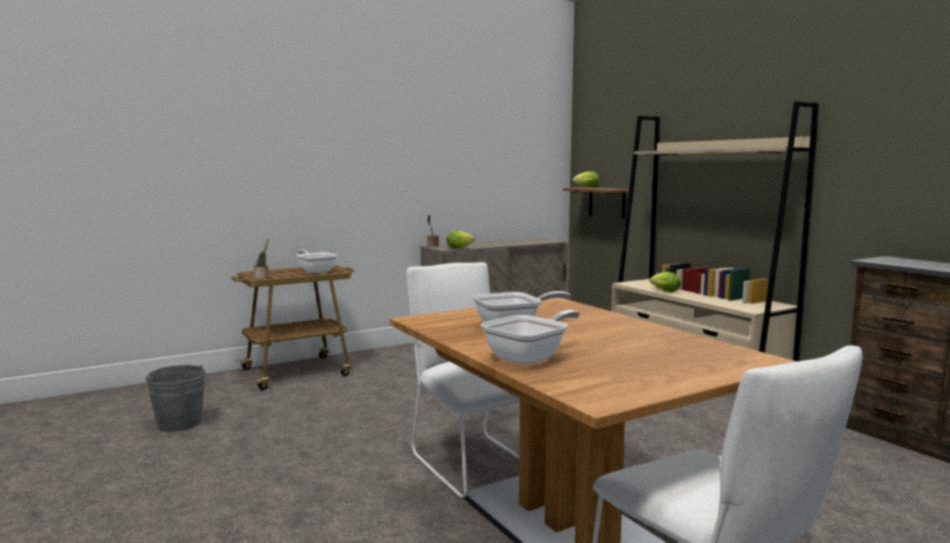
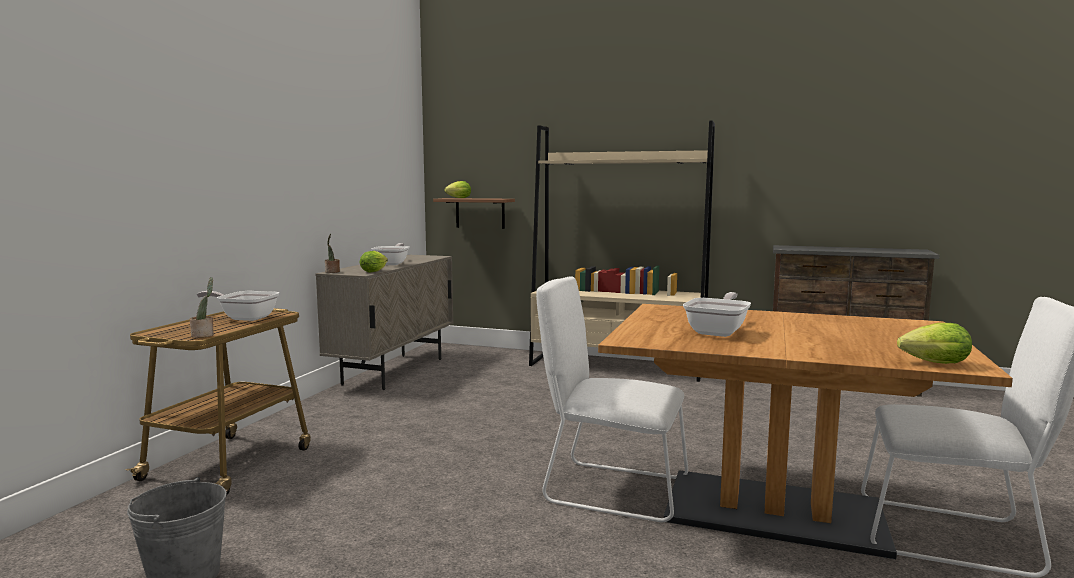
camera: 40 degrees left, 0 degrees up
frying pan [481,310,580,365] -> frying pan moved to [371,243,409,265]
lettuce [649,272,680,292] -> lettuce moved to [897,323,972,364]

